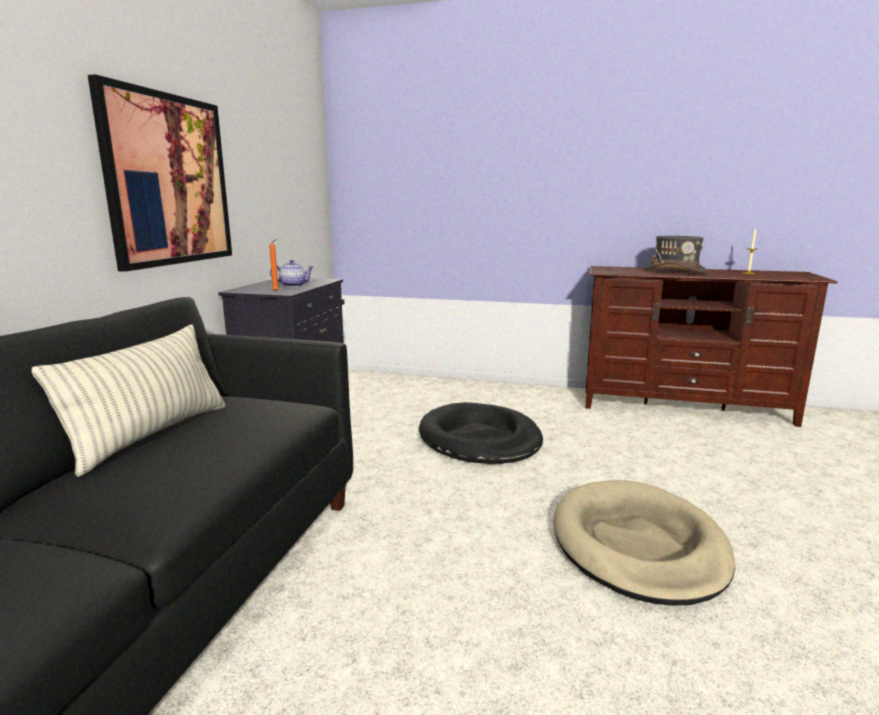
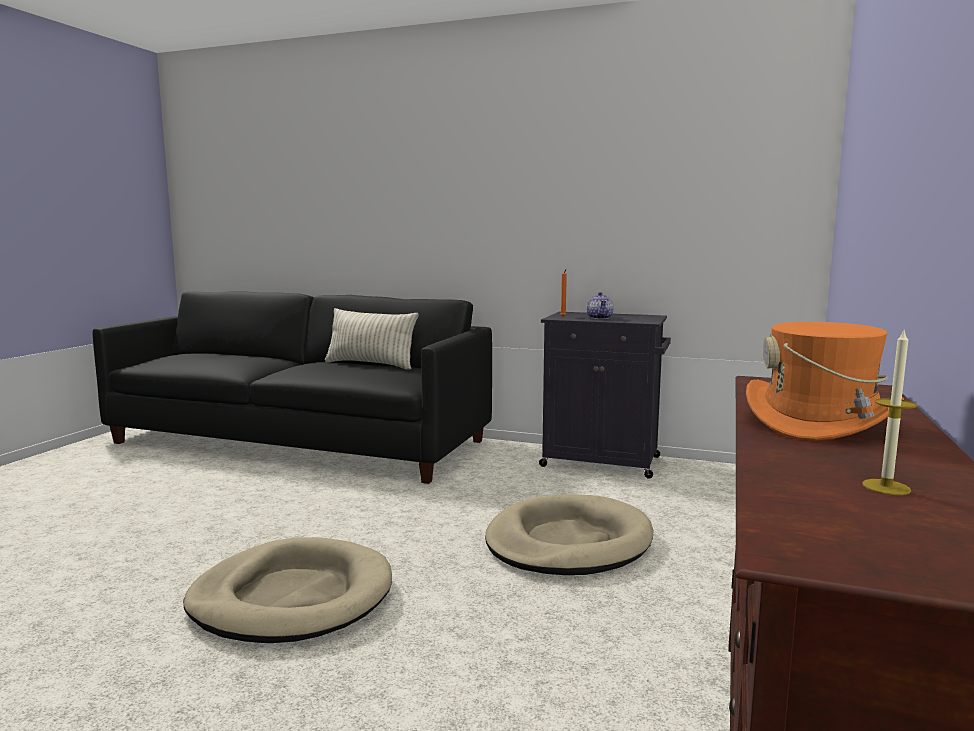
camera: 95 degrees right, 5 degrees down
picture [88,74,232,272] -> none
black dog bed [419,402,543,464] -> beige dog bed [485,495,653,575]
grey hat [644,236,708,274] -> orange hat [746,322,904,441]

